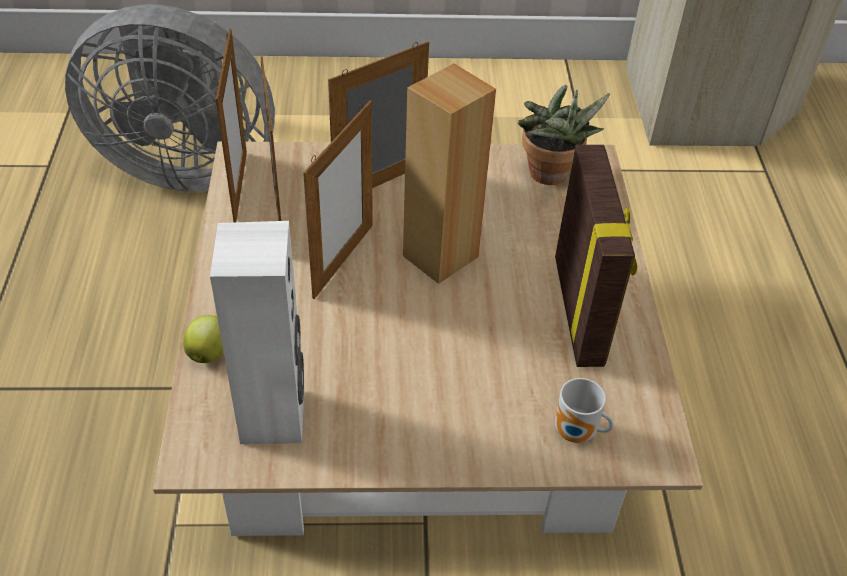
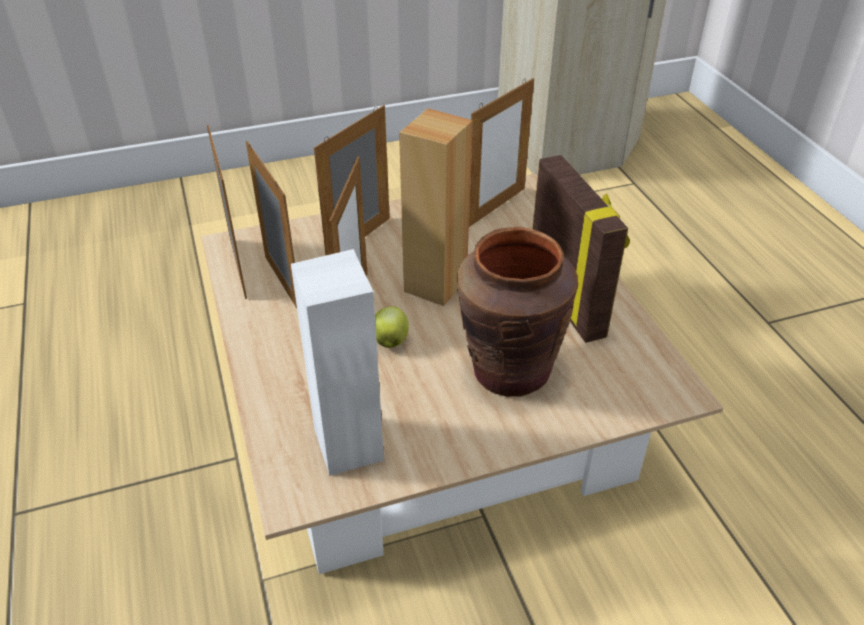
camera: 15 degrees left, 5 degrees down
grey fan [65,4,275,192] -> none
apple [183,315,224,363] -> apple moved to [375,306,409,348]
potted plant [517,85,610,185] -> picture frame [469,78,534,227]
mug [555,378,614,443] -> none
none -> brown vase [457,227,578,397]

